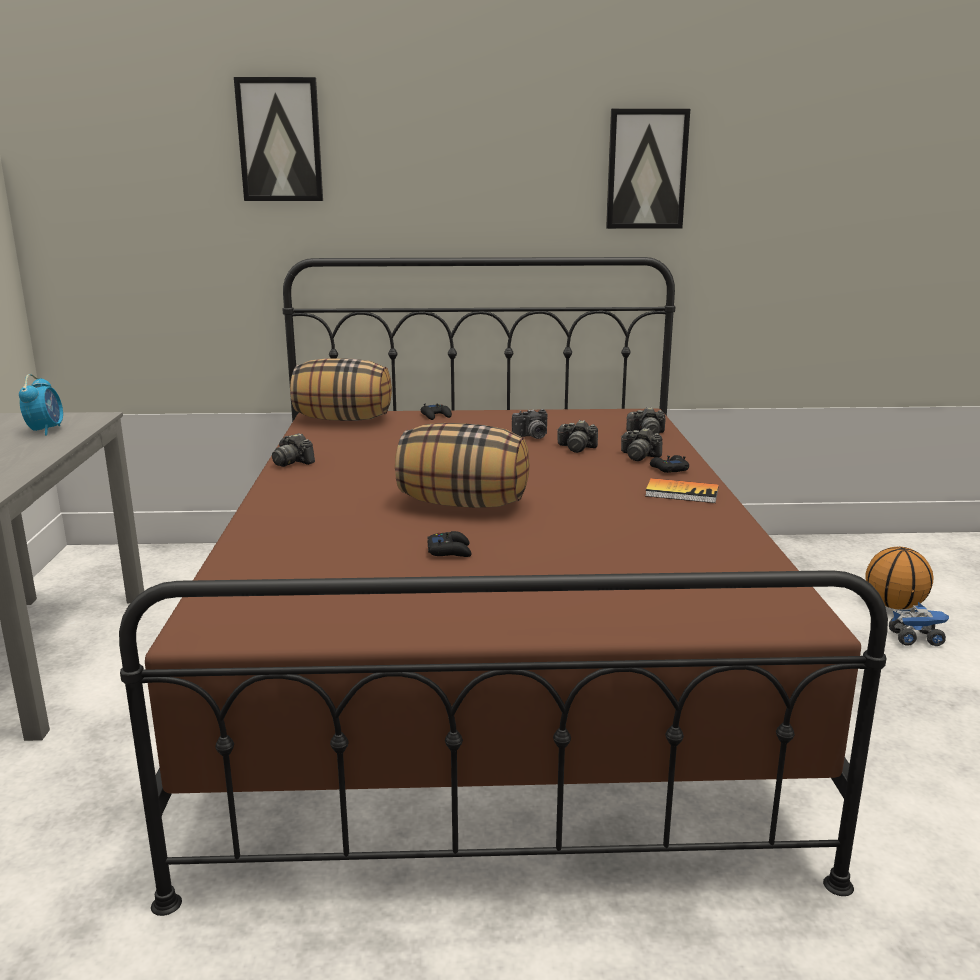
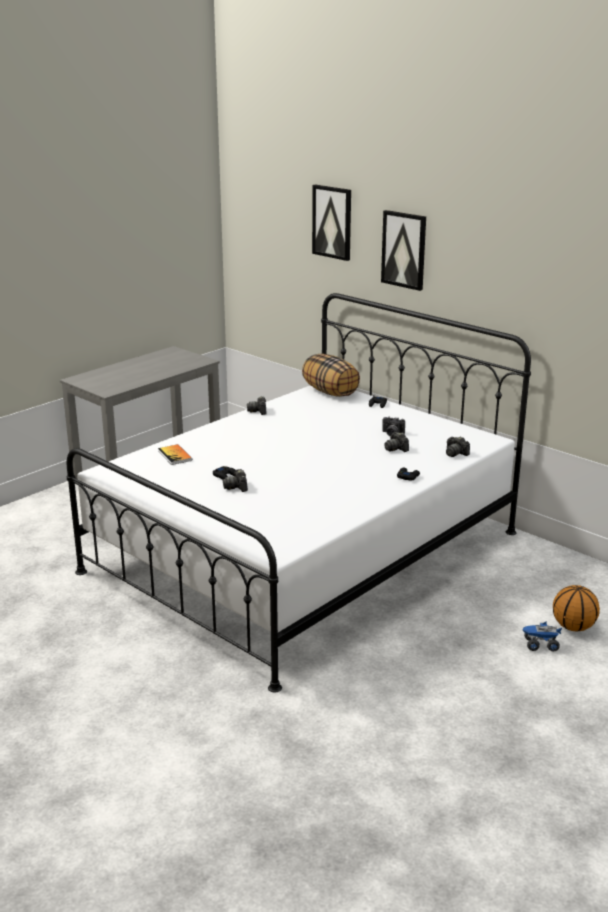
camera: 45 degrees right, 5 degrees up
alarm clock [19,374,63,436] -> none
brown bed [119,257,888,916] -> white bed [66,293,531,693]
pillow [395,423,530,508] -> none
picture [606,109,690,229] -> picture moved to [381,210,426,291]
camera [621,428,662,461] -> camera moved to [223,469,248,492]
book [645,478,719,503] -> book moved to [158,444,192,465]
toy truck [889,602,949,646] -> toy truck turned 135 degrees clockwise [523,621,562,652]

